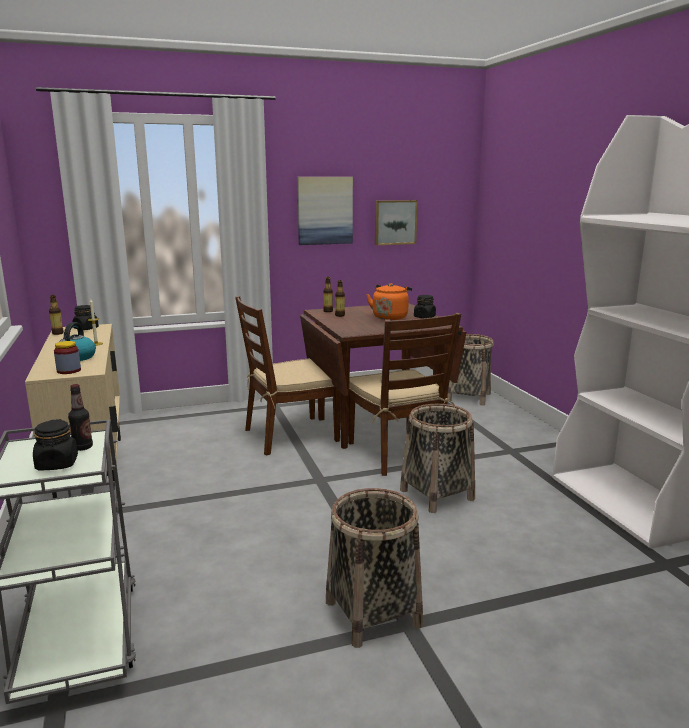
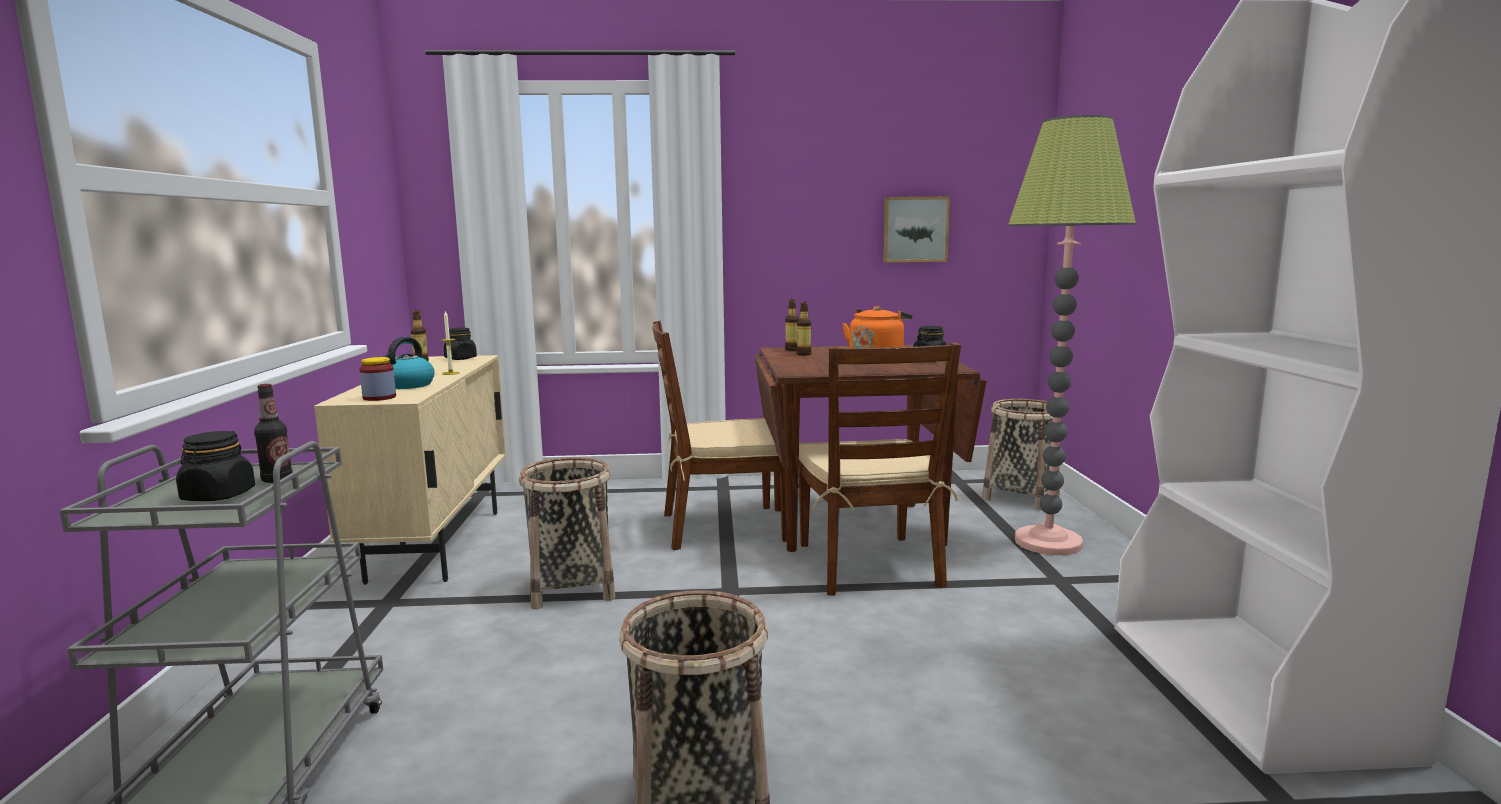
camera: 15 degrees right, 5 degrees down
picture [297,177,353,245] -> none
basket [400,404,475,513] -> basket moved to [519,457,615,610]
none -> floor lamp [1008,115,1136,555]

